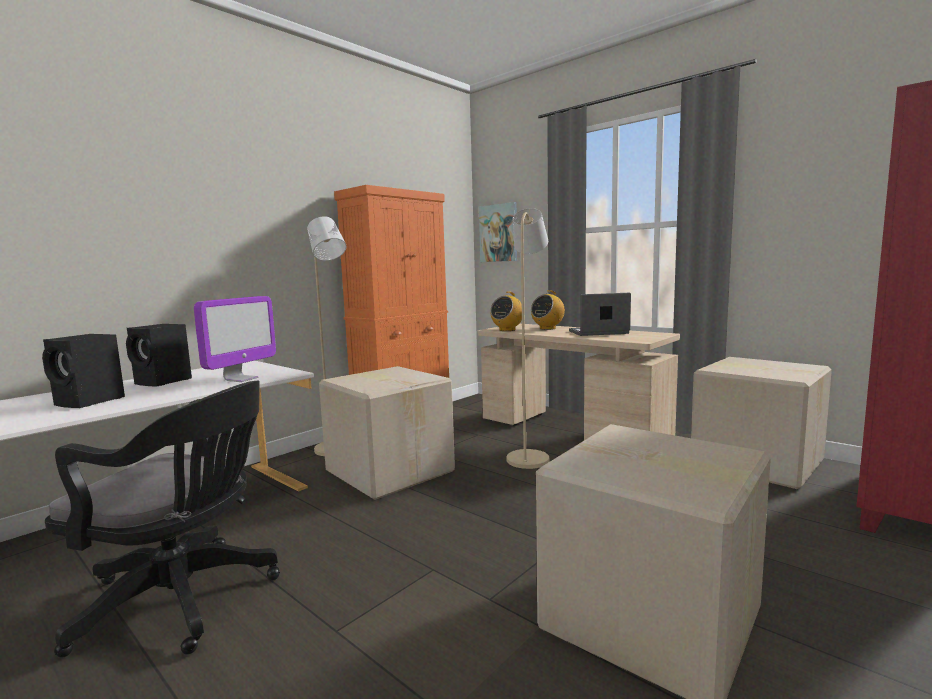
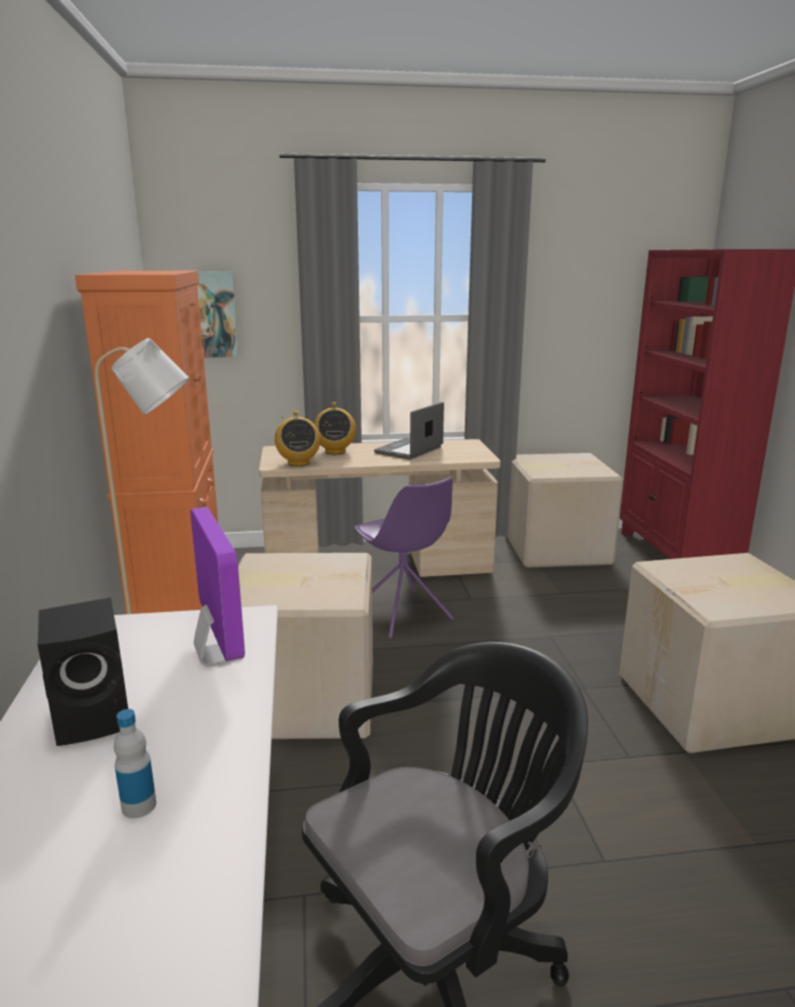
camera: 50 degrees left, 10 degrees up
black speaker [42,334,125,408] -> bottle [114,709,156,818]
beige floor lamp [507,208,549,469] -> purple chair [355,478,454,639]

